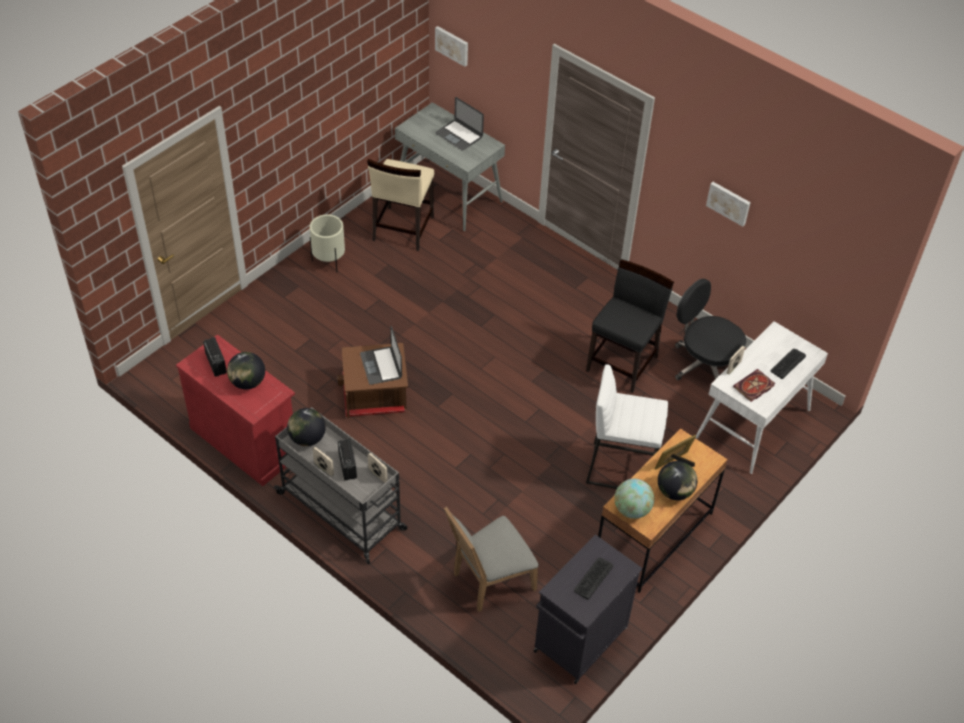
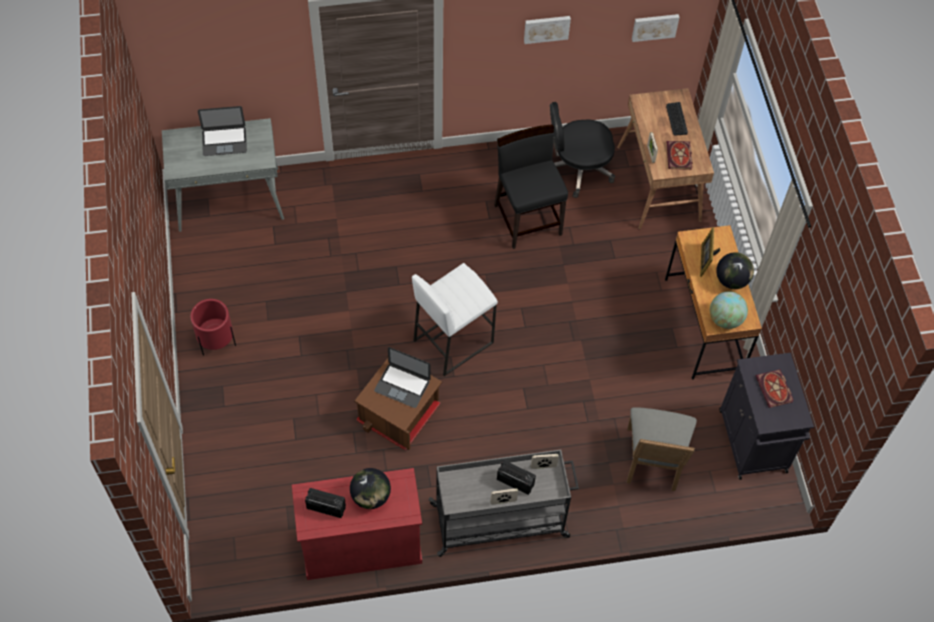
camera: 50 degrees left, 10 degrees up
globe [287,408,326,446] -> none
beige planter [310,214,345,272] -> red planter [190,299,236,356]
beige chair [367,159,434,251] -> none
picture [435,26,468,67] -> picture moved to [632,14,680,42]
keyboard [574,558,613,600] -> book [756,369,794,408]
white stool [586,364,668,489] -> white stool moved to [412,263,498,376]
white desk [695,321,828,474] -> brown desk [617,88,714,229]

